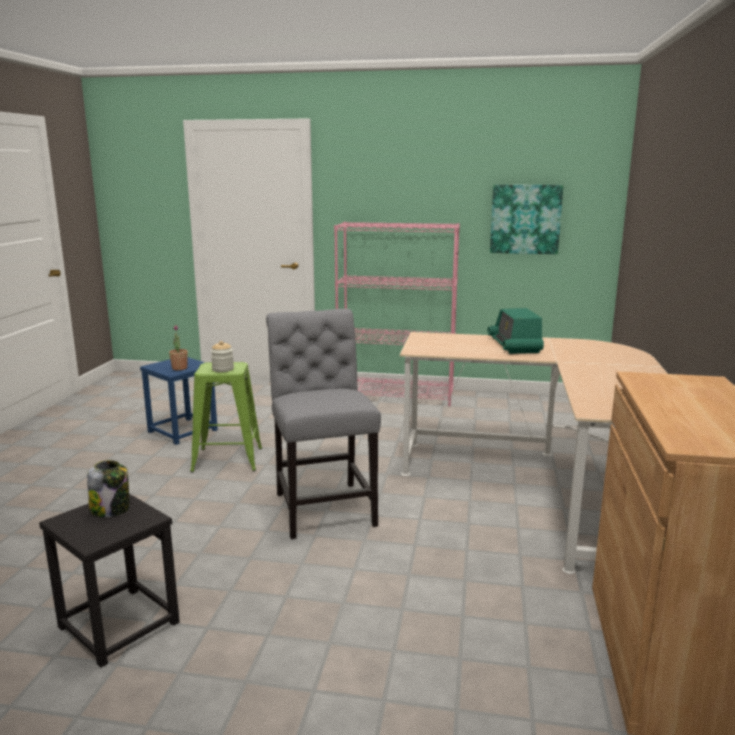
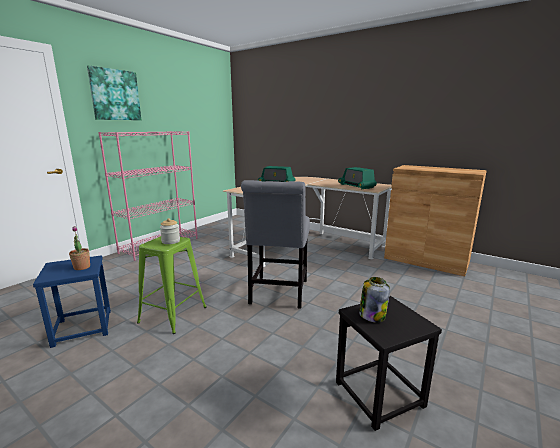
camera: 65 degrees left, 0 degrees up
grey chair [266,309,381,539] -> grey chair turned 90 degrees counterclockwise [241,180,310,309]
picture [490,184,563,254] -> picture moved to [87,66,141,120]
none -> radio [338,167,377,189]

